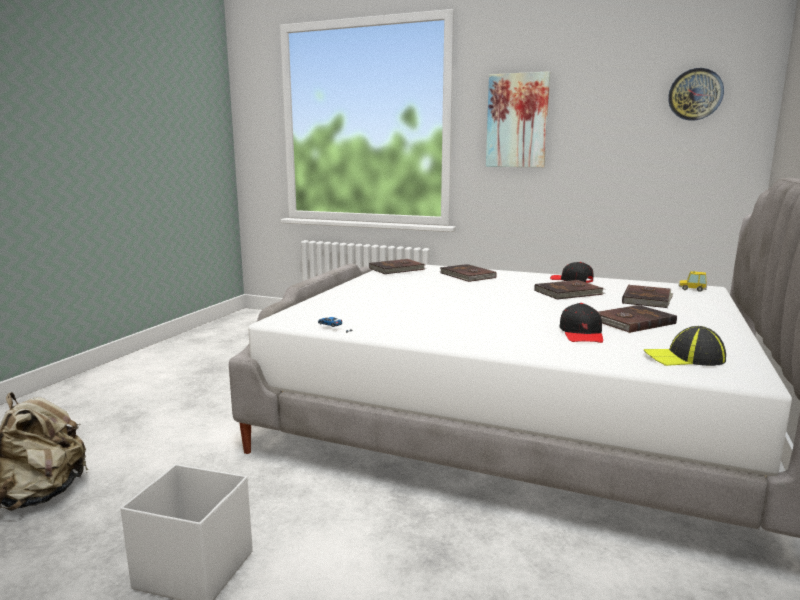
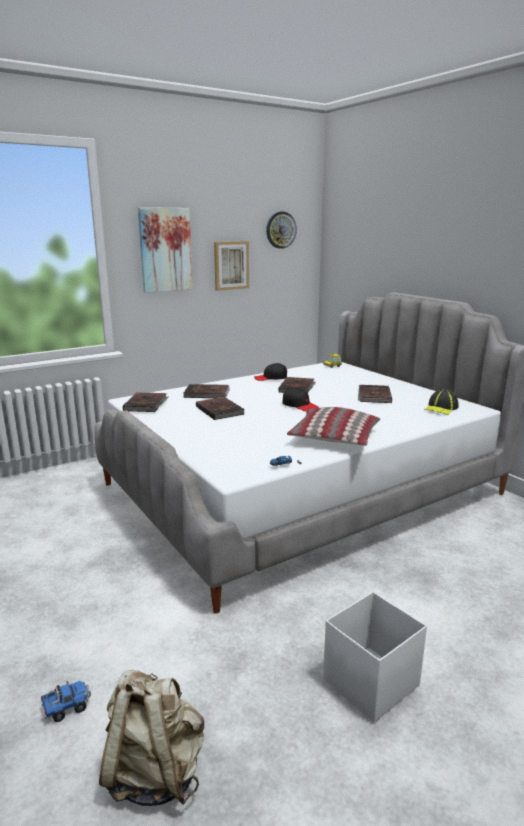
camera: 55 degrees left, 5 degrees up
black cap [559,303,603,343] -> black cap moved to [282,387,319,411]
brown book [622,285,674,308] -> brown book moved to [196,397,244,420]
none -> toy truck [41,681,91,722]
none -> picture [214,241,249,291]
none -> pillow [287,407,380,446]

